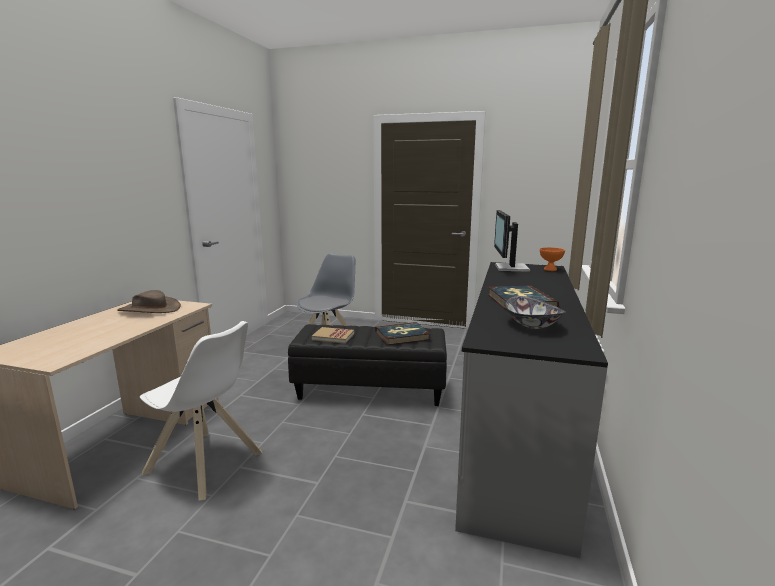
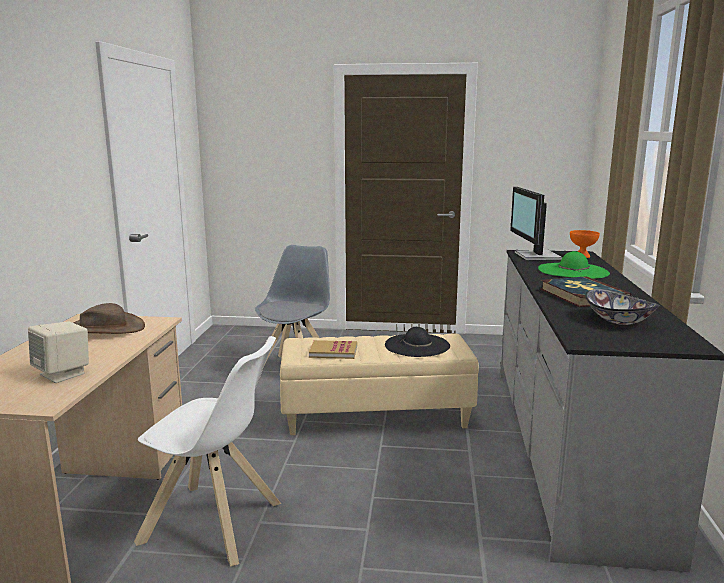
camera: 10 degrees left, 0 degrees up
black ottoman [288,324,447,406] -> beige ottoman [280,334,479,435]
book [375,322,430,345] -> black hat [385,327,450,357]
none -> beige speaker [28,321,89,383]
none -> green hat [538,251,610,279]

